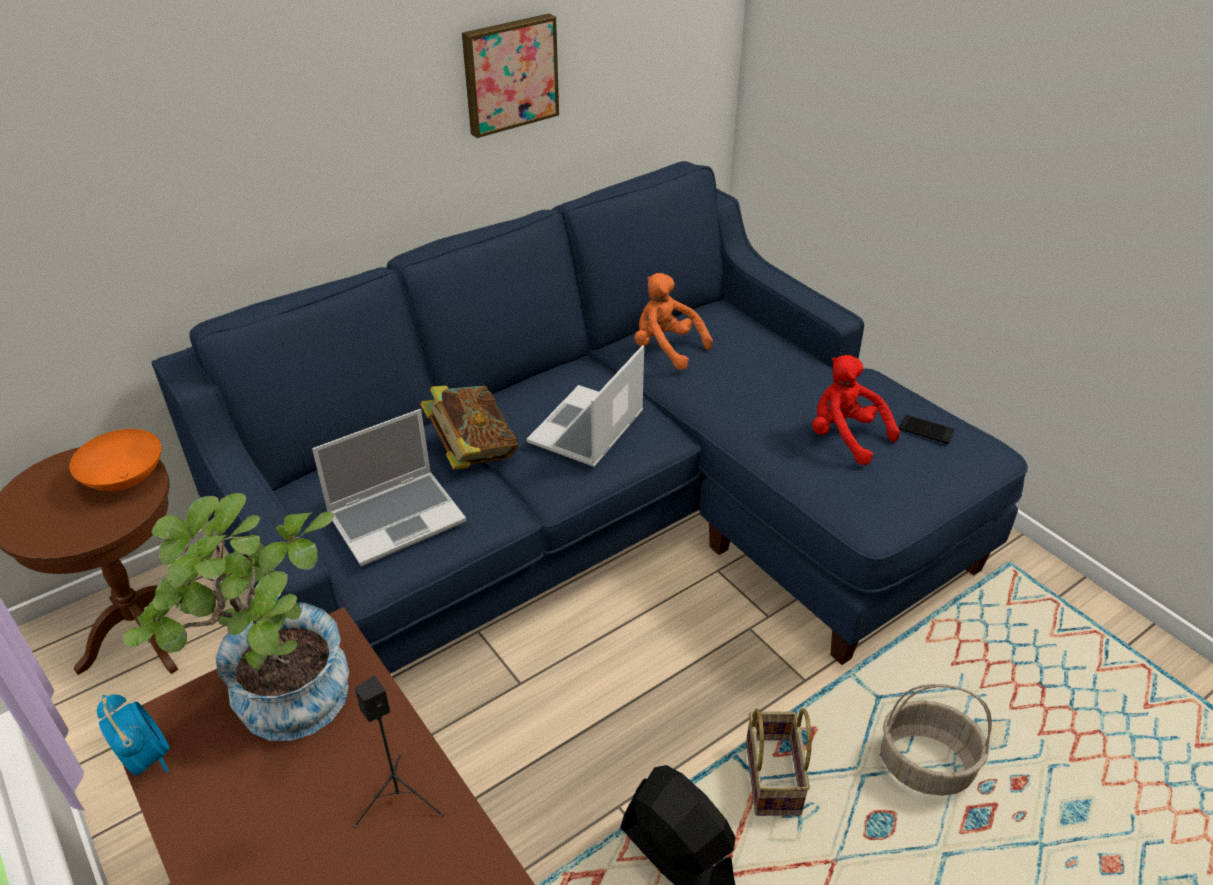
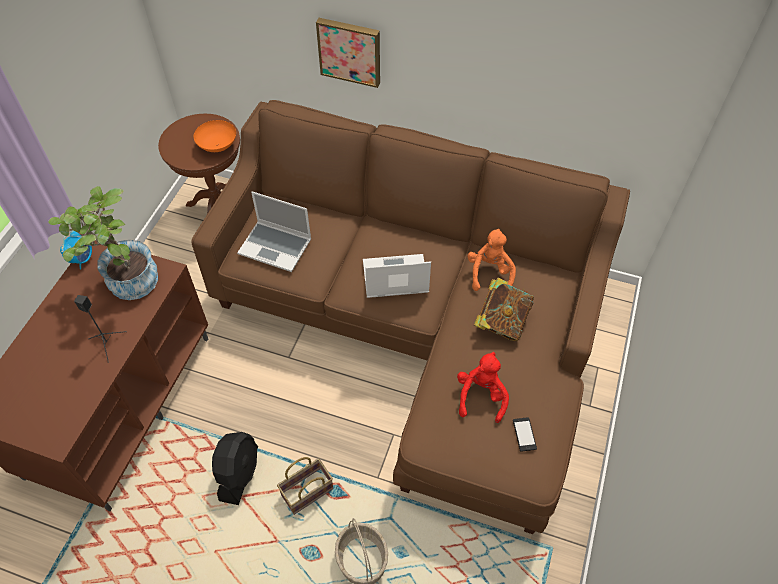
camera: 55 degrees right, 15 degrees up
blue sofa [152,161,1028,674] -> brown sofa [191,100,630,534]
book [420,385,518,470] -> book moved to [474,278,534,341]
picture [462,14,559,138] -> picture moved to [316,18,380,88]

